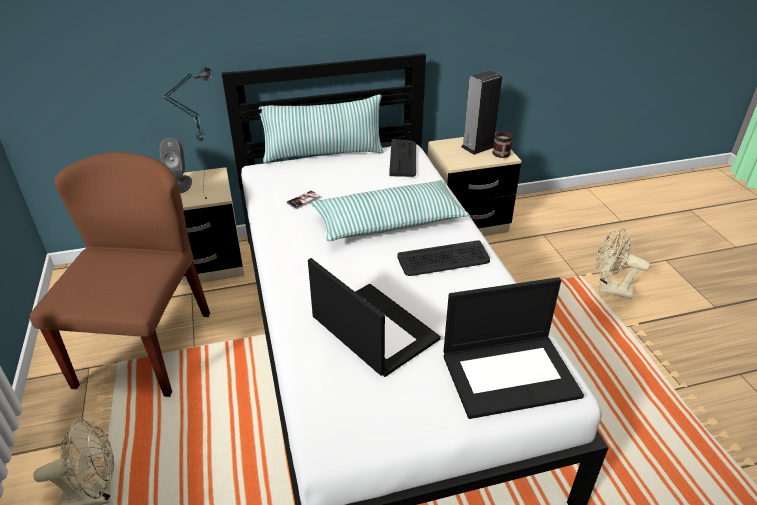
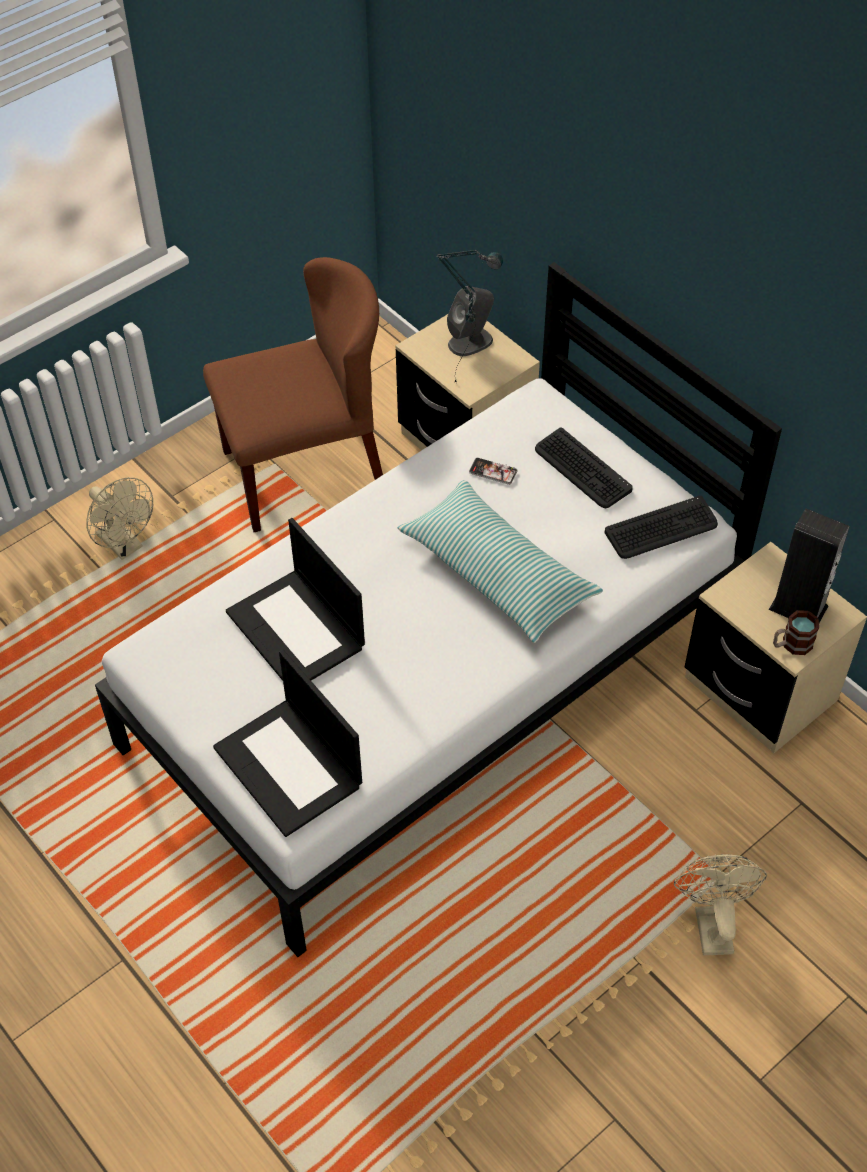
camera: 65 degrees right, 15 degrees up
pillow [258,95,383,163] -> none
laptop [308,258,441,377] -> laptop turned 120 degrees clockwise [226,518,365,681]
keyboard [398,240,490,276] -> keyboard moved to [535,427,633,508]

